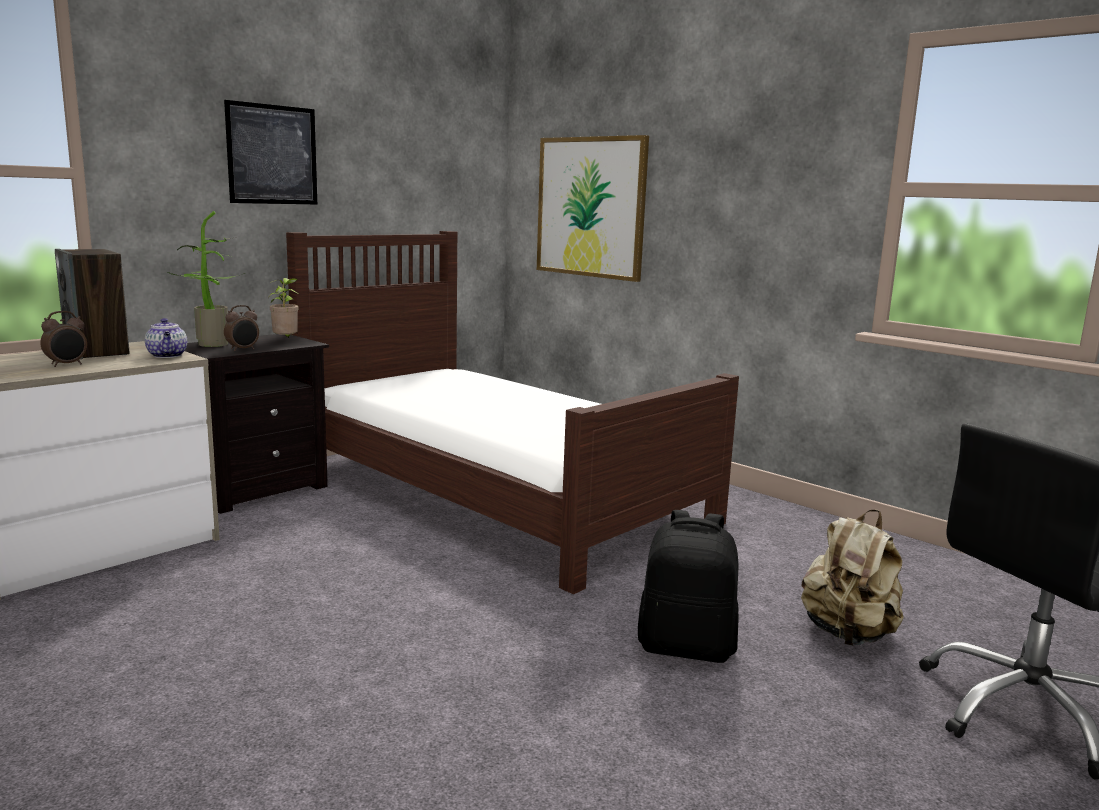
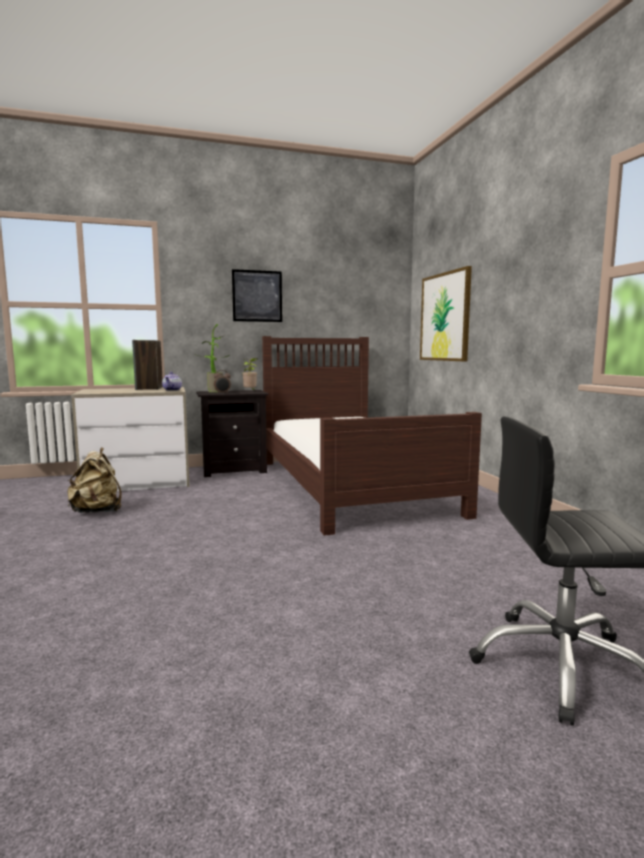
camera: 30 degrees right, 5 degrees down
alarm clock [40,311,87,367] -> none
black backpack [638,510,739,663] -> none
beige backpack [801,510,904,646] -> beige backpack moved to [67,447,122,513]

